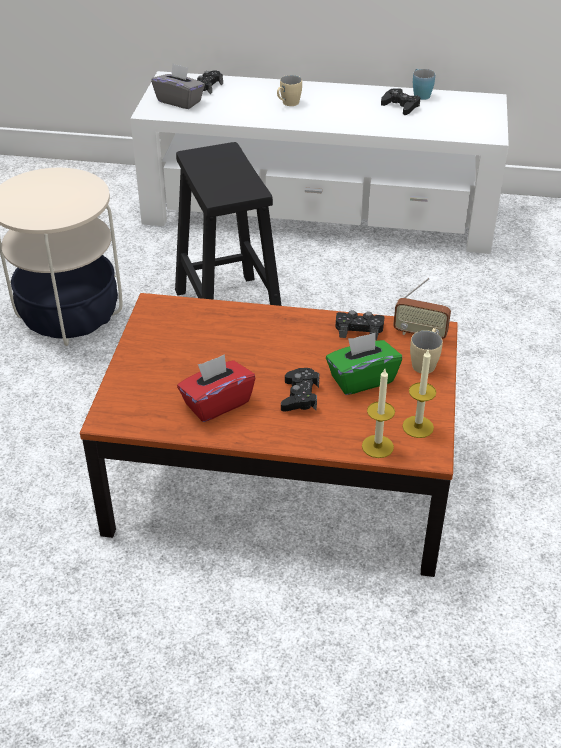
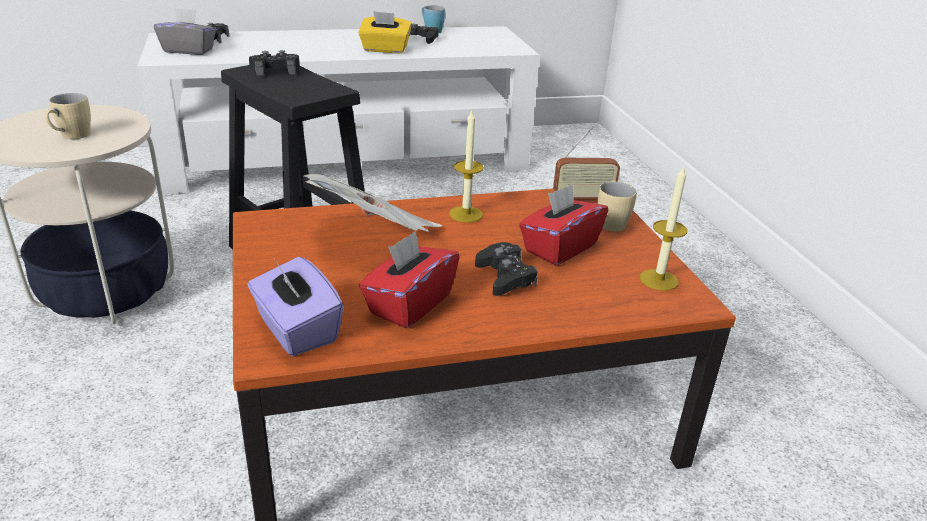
camera: 25 degrees left, 10 degrees down
beige mug [277,75,302,106] -> beige mug moved to [45,93,91,139]
green tissue box [326,332,402,395] -> red tissue box [519,184,608,265]
black game controller [335,310,384,340] -> black game controller moved to [249,50,299,76]
candle [362,369,395,458] -> candle moved to [449,110,484,223]
none -> purple tissue box [248,257,344,356]
none -> newspaper [304,174,442,232]
none -> yellow tissue box [358,11,412,54]

